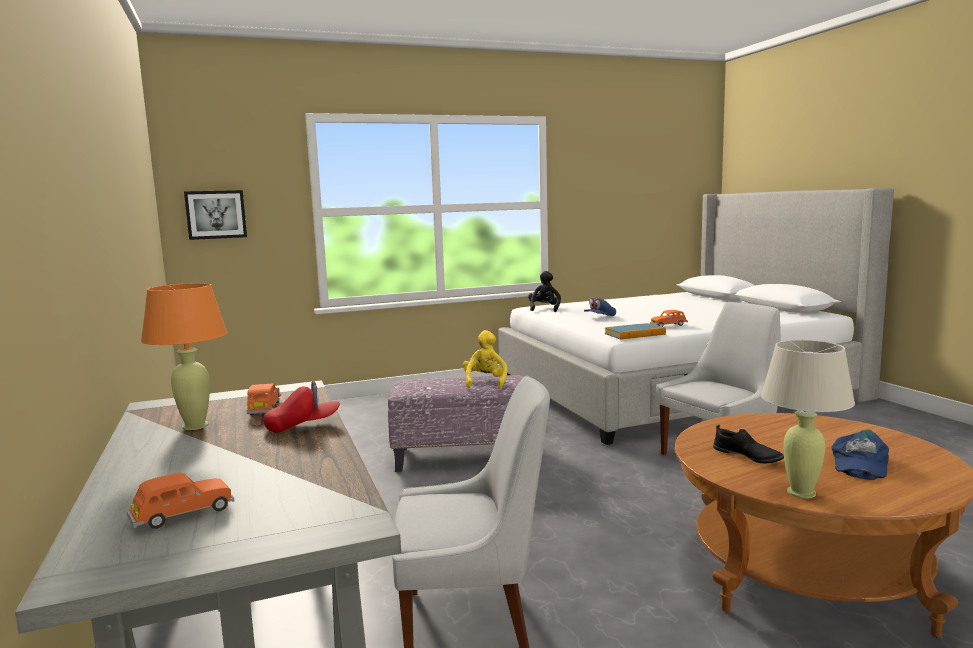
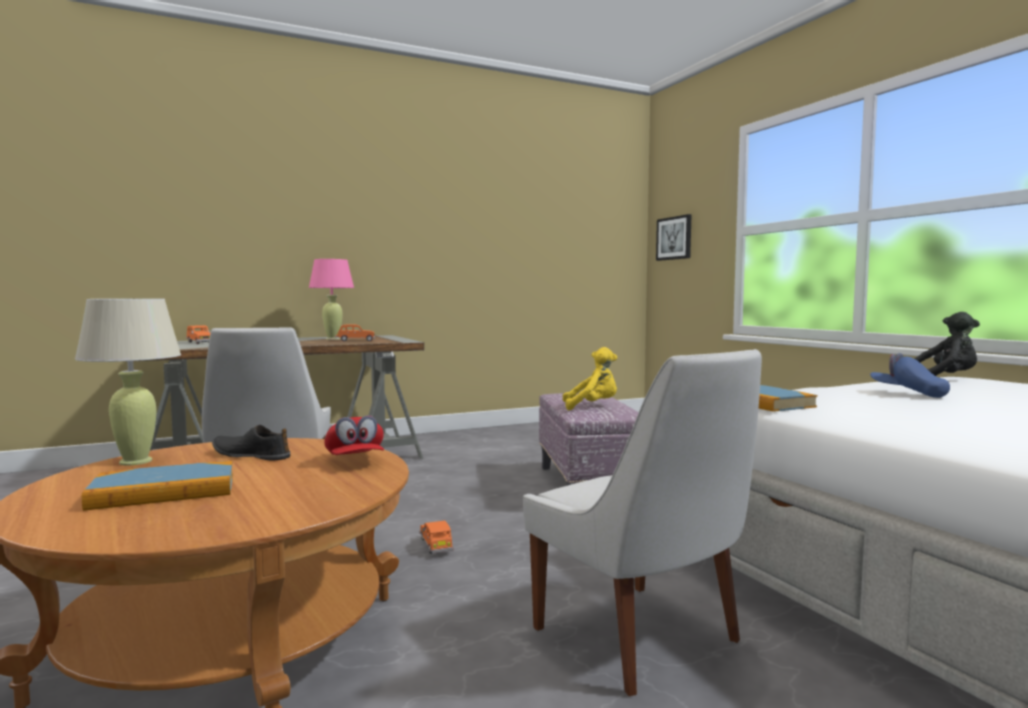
camera: 85 degrees right, 5 degrees down
orange table lamp [141,283,228,430] -> pink table lamp [309,259,354,340]
red cap [263,381,340,433] -> red cap moved to [324,415,384,455]
orange toy car [650,310,688,327] -> orange toy car moved to [419,521,454,554]
black shoe [713,425,784,463] -> black shoe turned 60 degrees clockwise [212,425,290,460]
blue cap [832,430,889,480] -> book [82,461,233,511]

